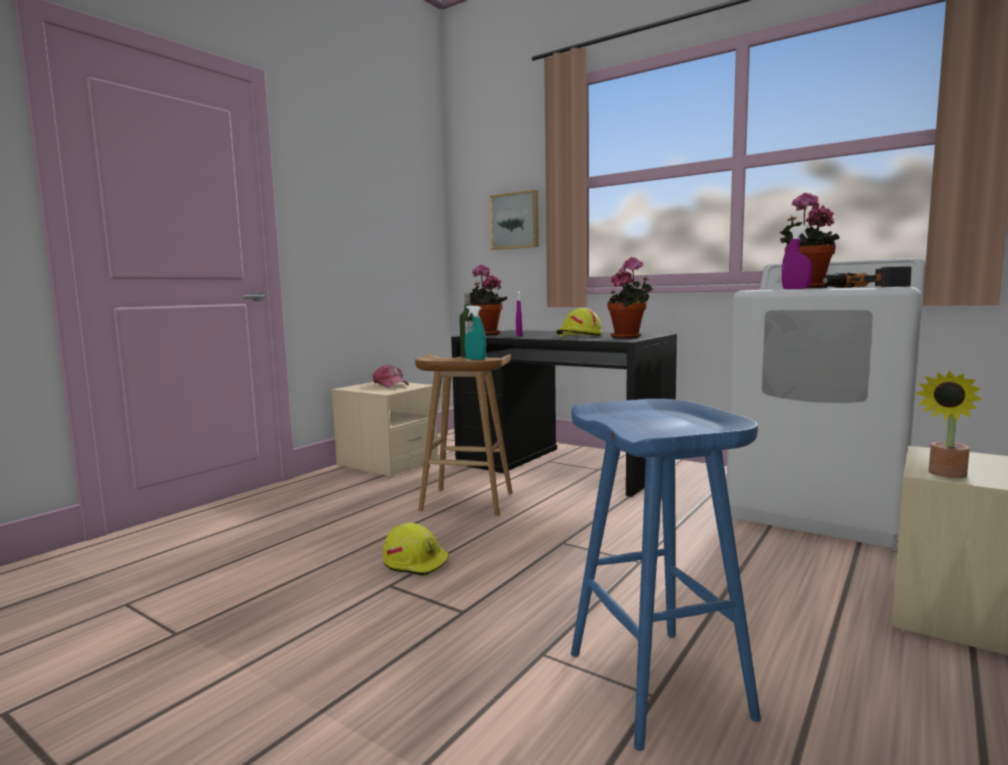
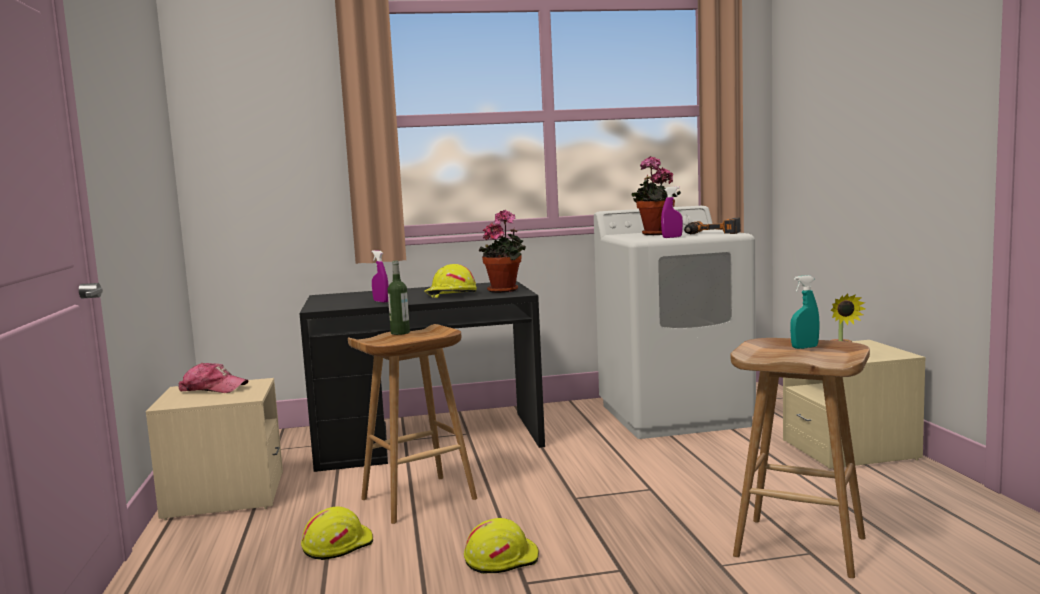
camera: 45 degrees left, 0 degrees up
turquoise spray bottle [465,306,486,360] -> turquoise spray bottle moved to [790,275,820,349]
potted plant [470,265,508,335] -> none
picture [489,190,539,250] -> none
blue stool [571,399,761,751] -> brown stool [731,338,870,578]
none -> yellow hard hat [301,507,373,560]

